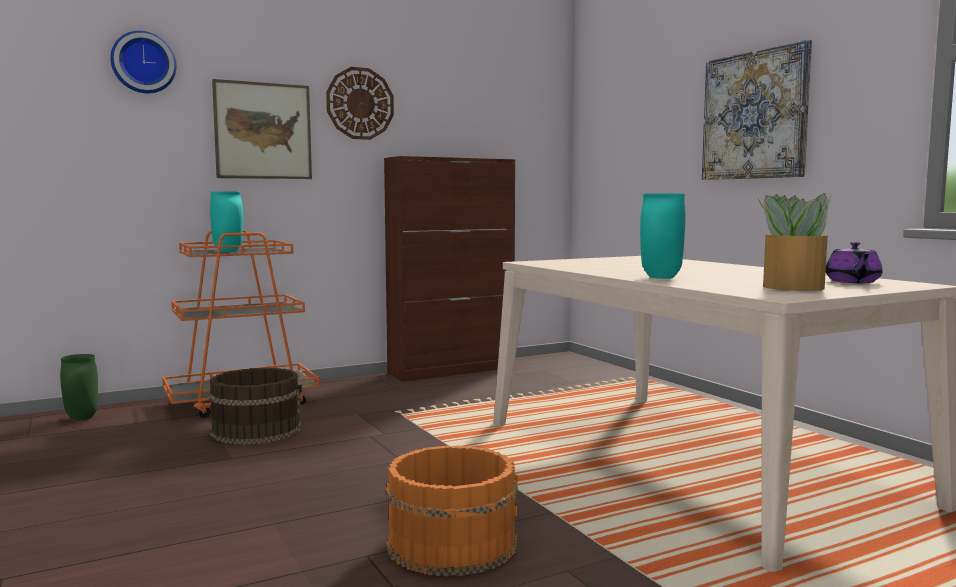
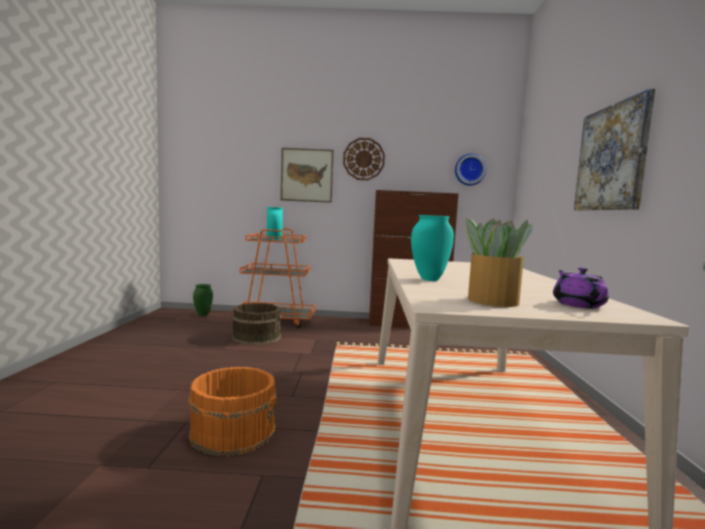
camera: 30 degrees right, 0 degrees up
wall clock [110,31,177,93] -> wall clock moved to [455,154,486,186]
purple teapot [826,242,883,283] -> purple teapot turned 135 degrees clockwise [553,268,609,309]

